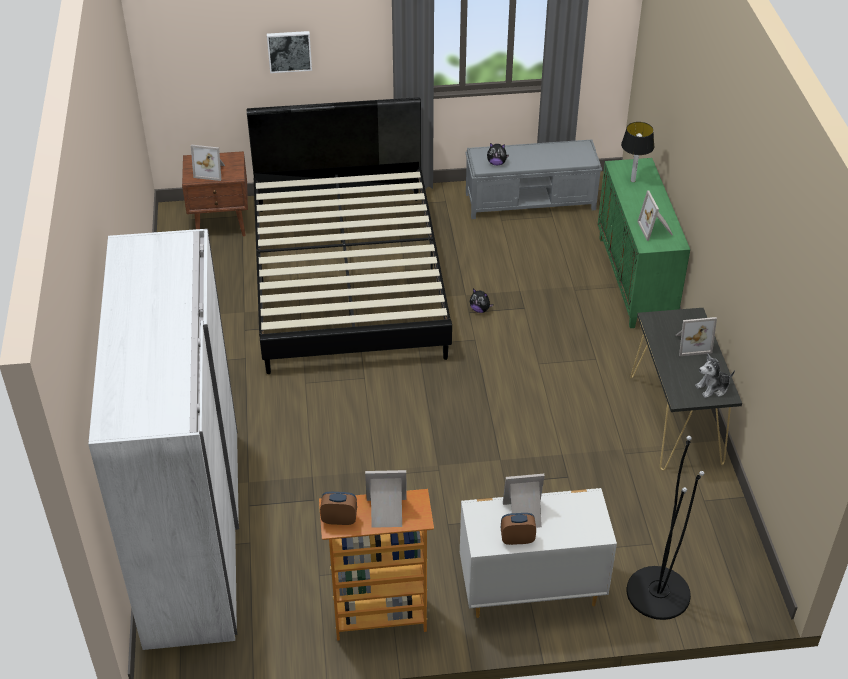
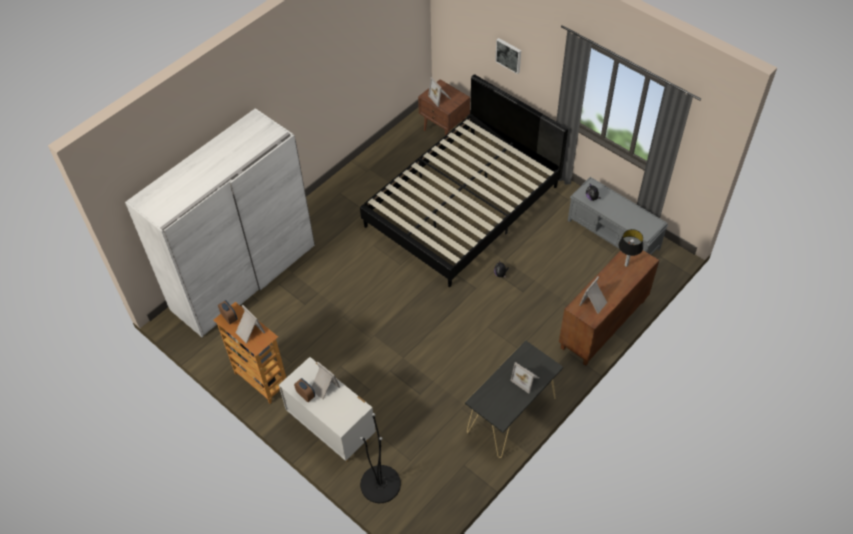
camera: 50 degrees right, 10 degrees up
green cabinet [598,158,690,328] -> brown cabinet [559,242,659,366]
plush toy [695,354,735,398] -> none

